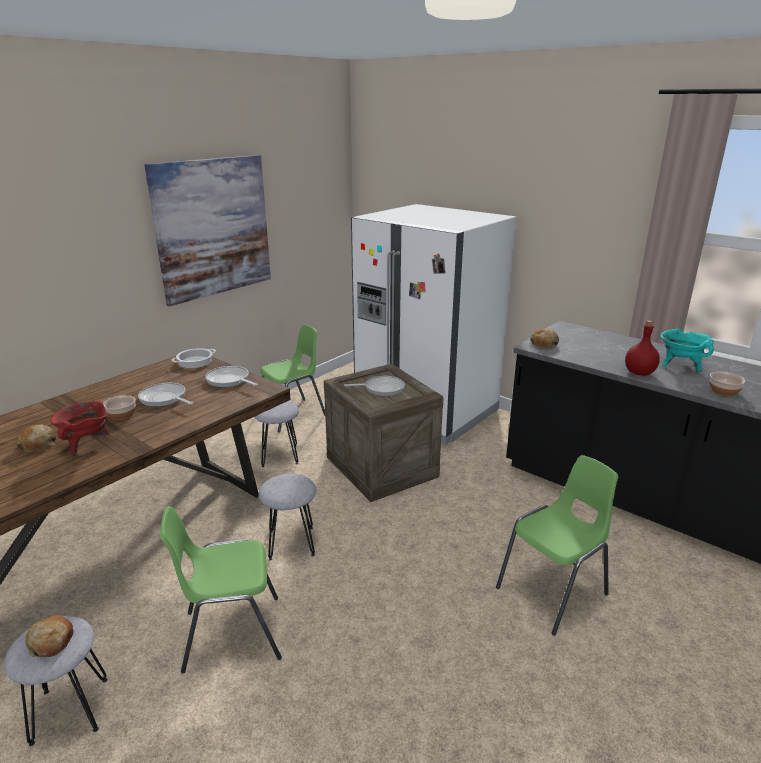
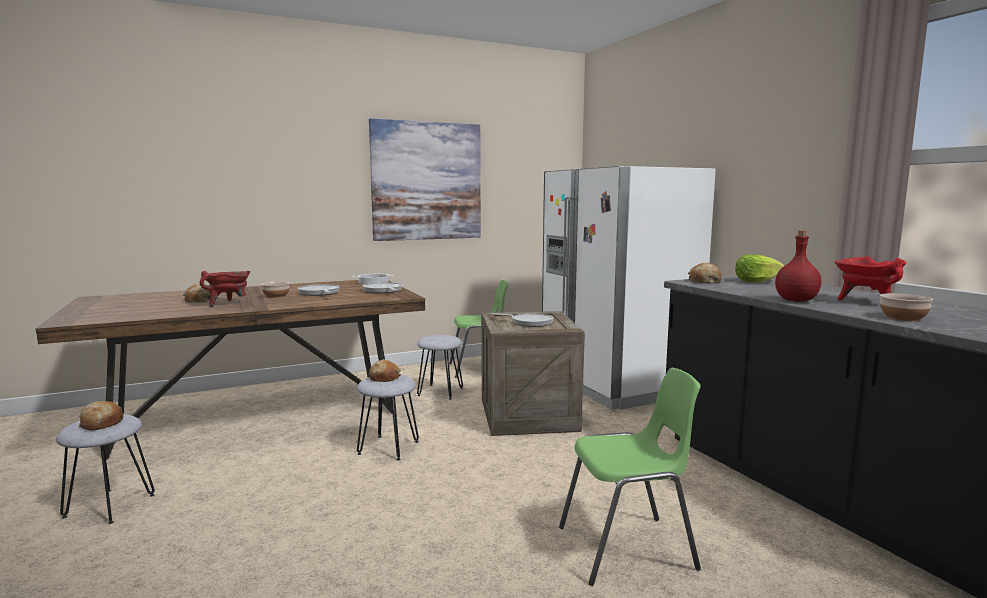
camera: 25 degrees right, 15 degrees down
green chair [160,506,282,673] -> none
turquoise cooking pot [661,329,714,372] -> red cooking pot [835,256,906,300]
none -> bread [369,359,401,382]
none -> lettuce [735,254,784,282]

